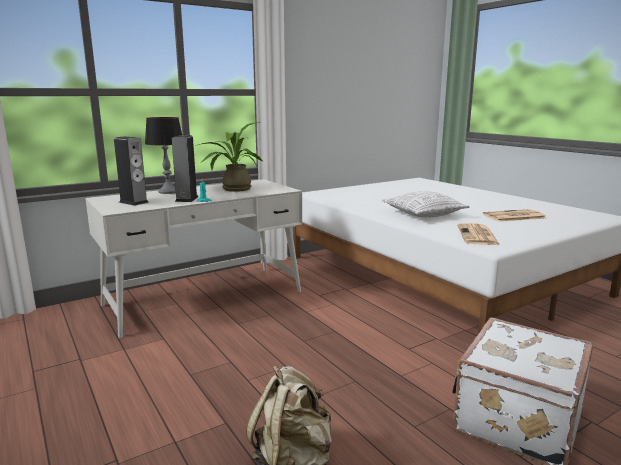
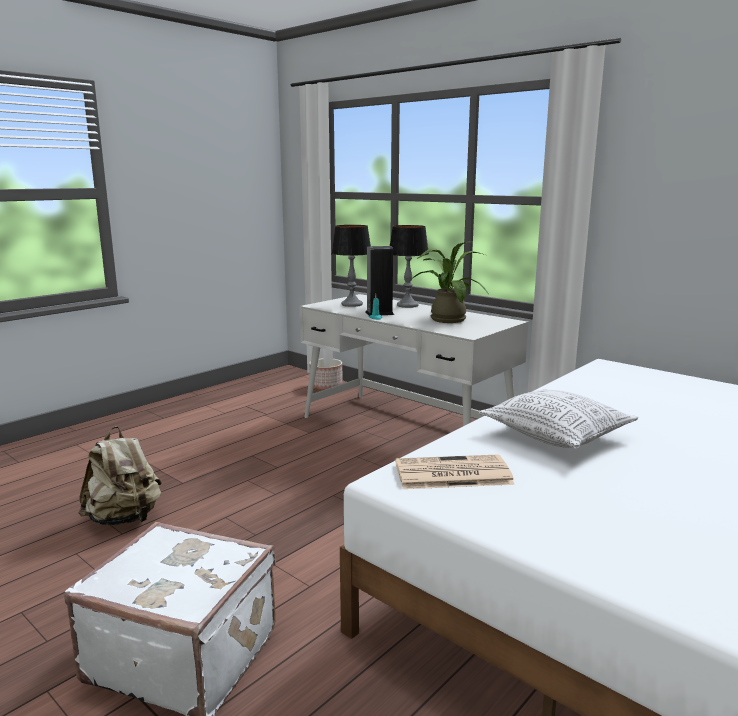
camera: 75 degrees right, 0 degrees up
speaker [114,136,149,206] -> table lamp [332,225,371,307]
newspaper [483,209,545,222] -> none
none -> planter [309,358,343,391]

